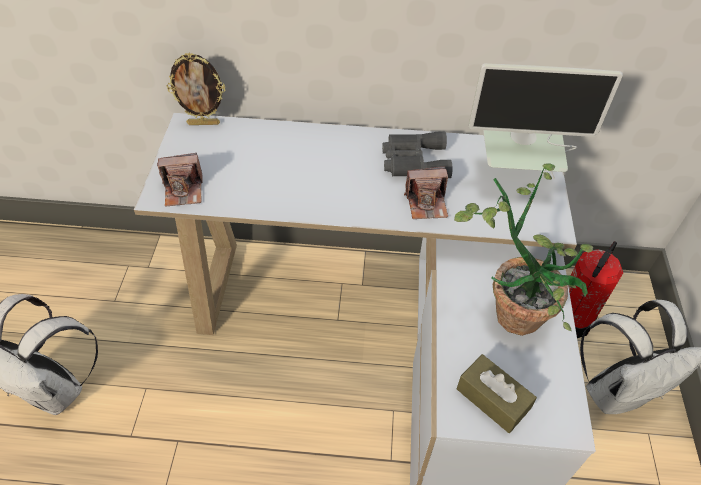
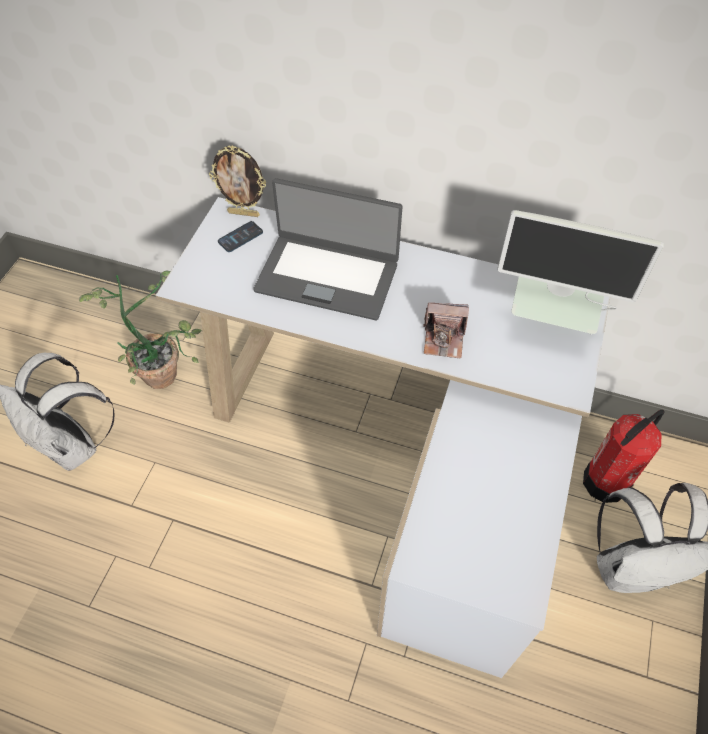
camera: 15 degrees right, 5 degrees up
camera [157,153,203,206] -> none
grey binoculars [382,132,453,178] -> none
potted plant [454,163,593,336] -> potted plant moved to [79,271,202,389]
brown tissue box [457,354,537,433] -> none
none -> phone [218,221,263,252]
none -> laptop [253,178,403,320]

